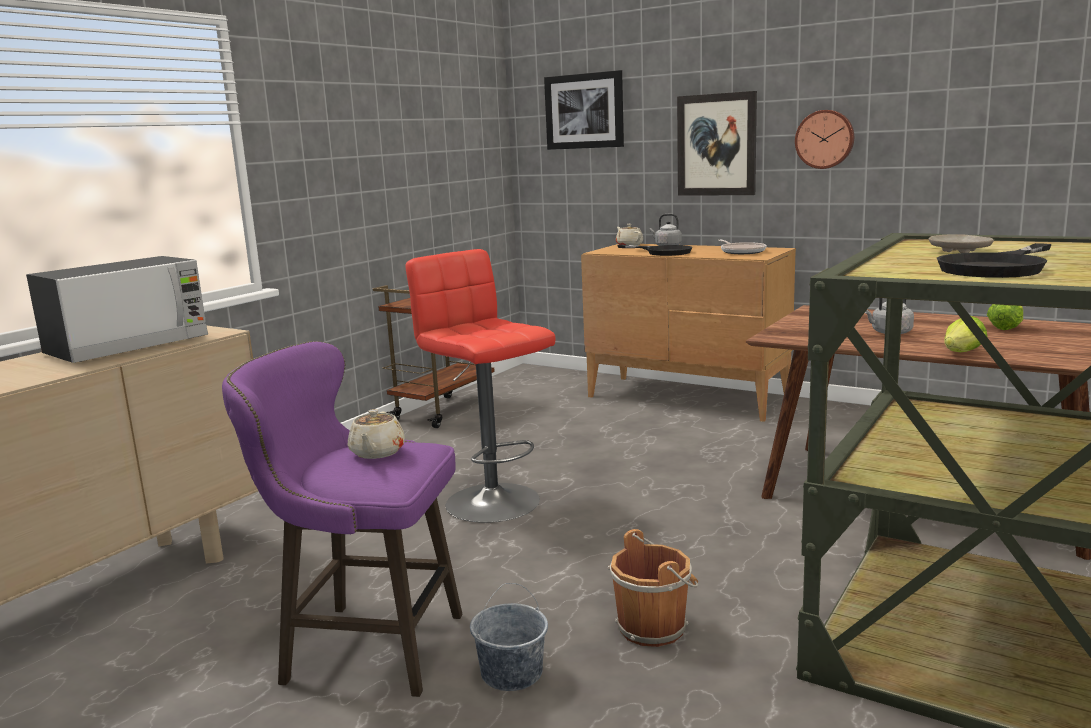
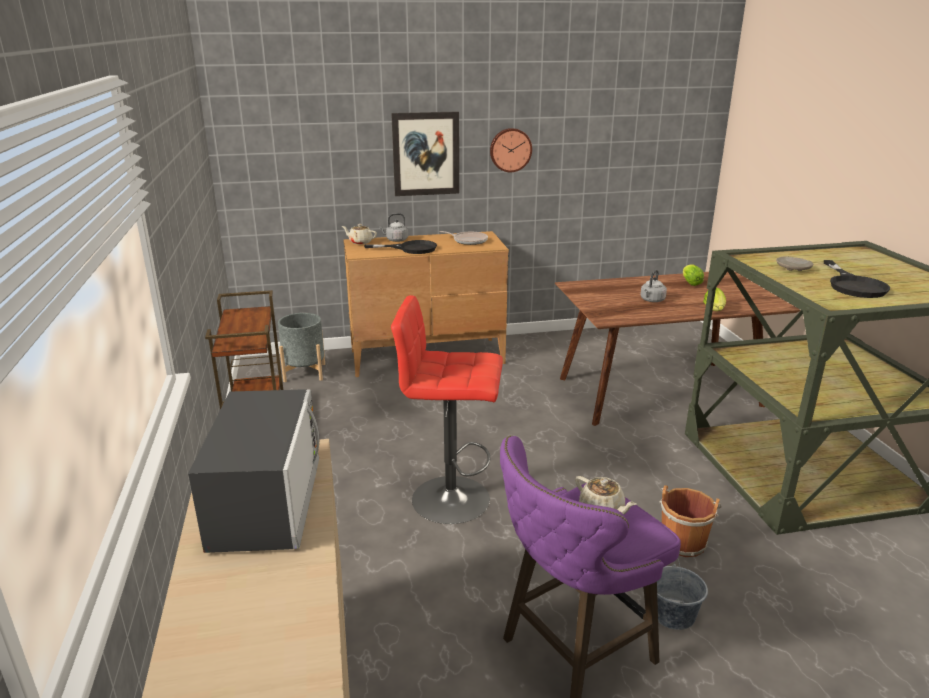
camera: 45 degrees left, 10 degrees up
picture [544,70,624,150] -> none
none -> grey planter [278,313,325,382]

